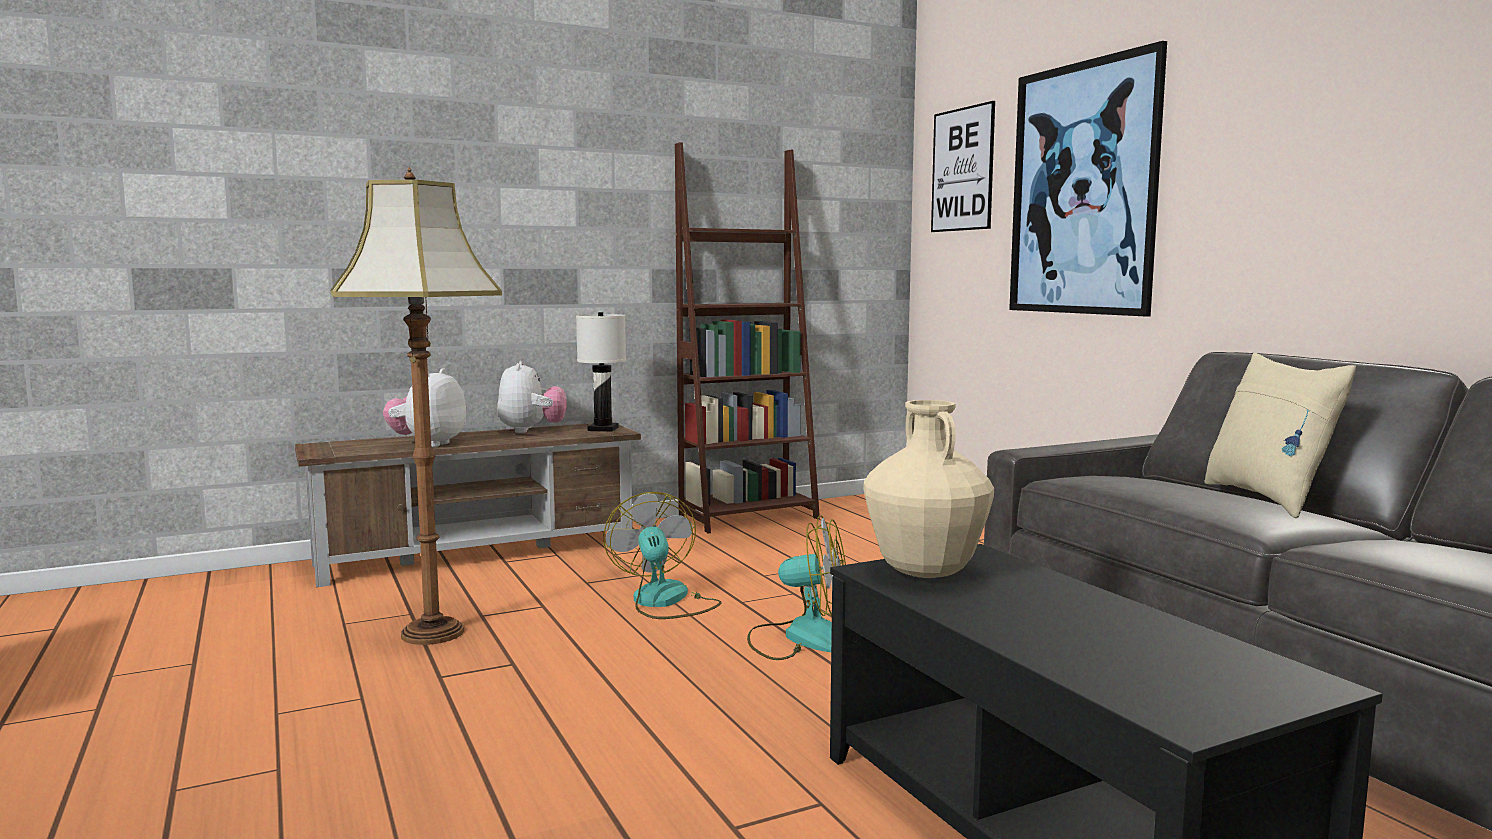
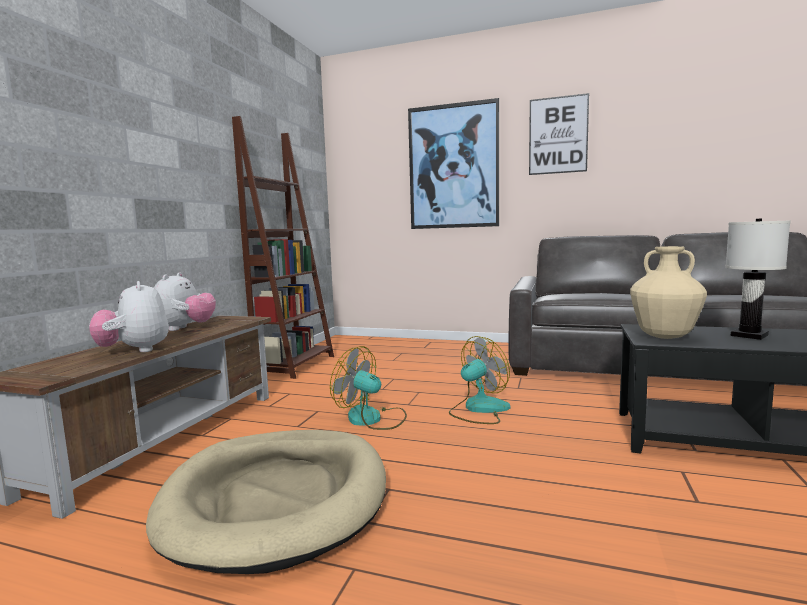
camera: 45 degrees left, 0 degrees up
floor lamp [330,167,502,645] -> beige dog bed [146,430,386,574]
plush toy [497,361,567,433] -> plush toy turned 60 degrees clockwise [154,272,216,331]
white table lamp [576,312,626,431] -> white table lamp moved to [725,219,791,340]
picture [931,101,995,232] -> picture moved to [529,93,589,175]
beige pillow [1204,353,1356,518] -> none

